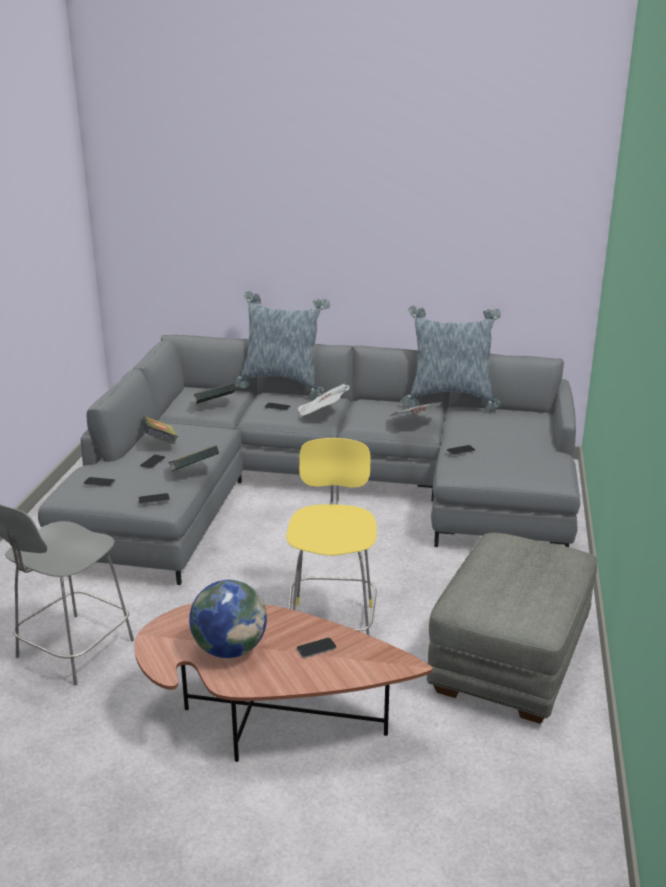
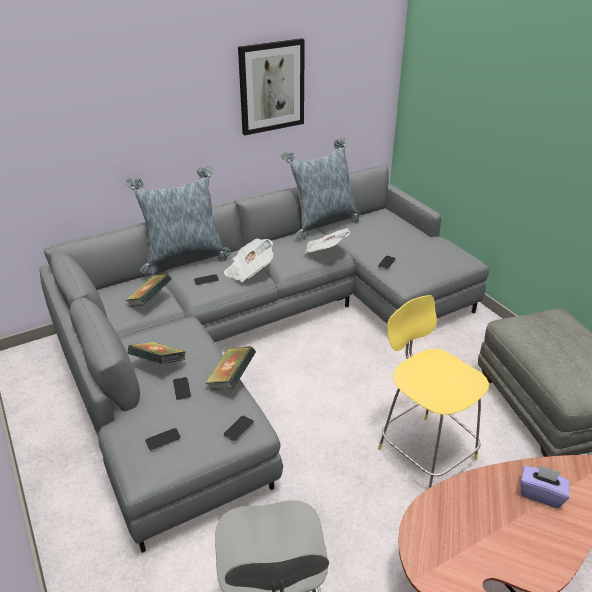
camera: 40 degrees left, 10 degrees up
globe [189,580,267,658] -> none
phone [297,638,337,658] -> purple tissue box [521,465,569,508]
none -> picture [238,38,305,135]

